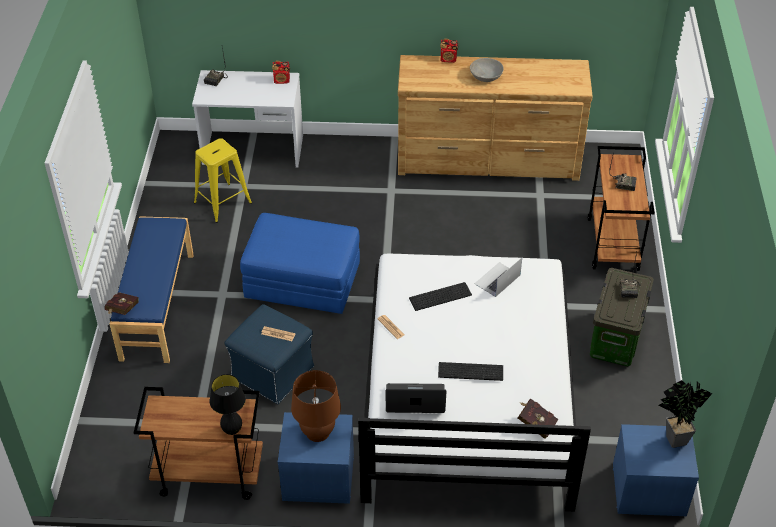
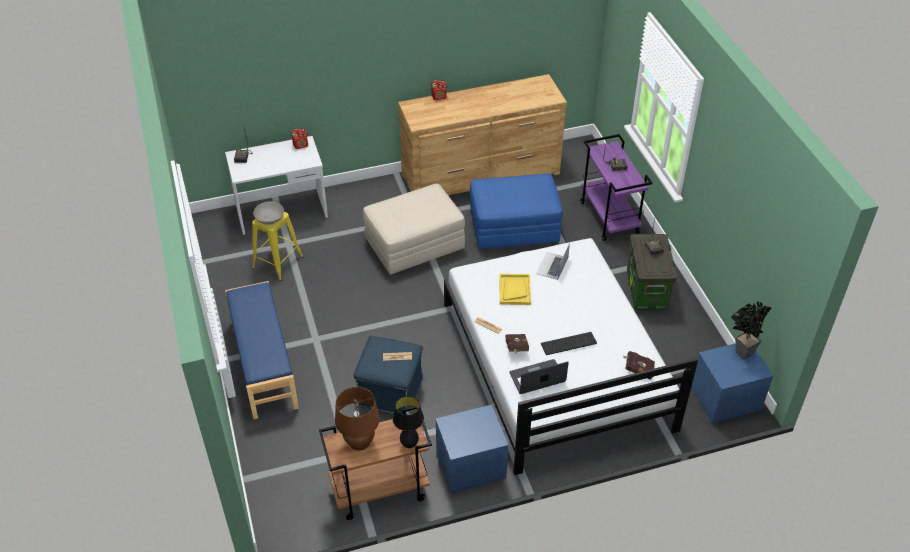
camera: 20 degrees left, 0 degrees up
red book [104,292,139,315] -> red book moved to [505,334,529,353]
blue ottoman [240,213,360,314] -> blue ottoman moved to [470,174,563,249]
brown table lamp [291,370,341,442] -> brown table lamp moved to [335,387,380,450]
keyboard [409,282,472,311] -> yellow tray [499,274,531,305]
grey bowl [470,58,504,82] -> grey bowl moved to [253,201,284,225]
brown cart [588,146,655,271] -> purple cart [580,134,652,241]
none -> beige ottoman [363,183,465,275]

